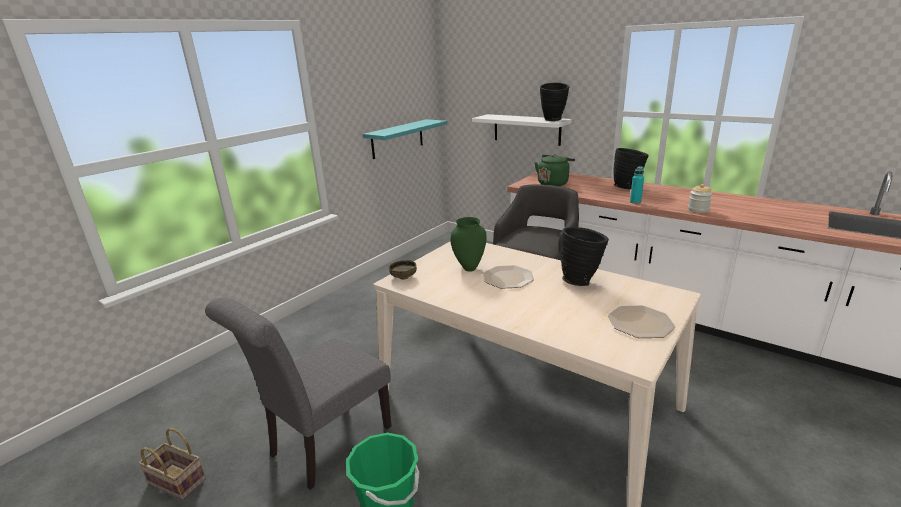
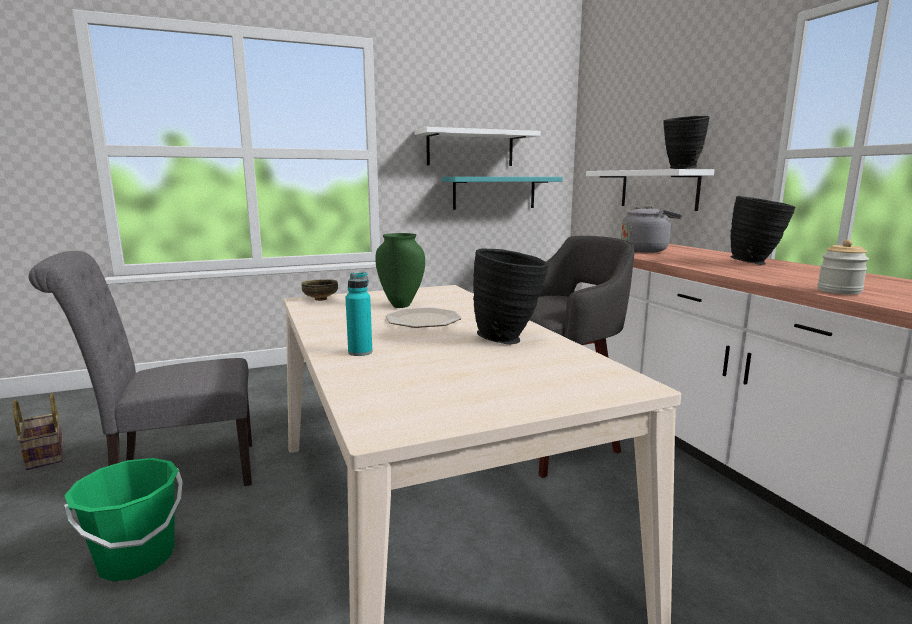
camera: 30 degrees right, 10 degrees down
green kettle [535,154,575,186] -> grey kettle [621,205,682,252]
plate [608,306,675,338] -> none
turquoise bottle [630,166,644,204] -> turquoise bottle moved to [345,272,372,356]
none -> white shelf [414,127,540,166]

